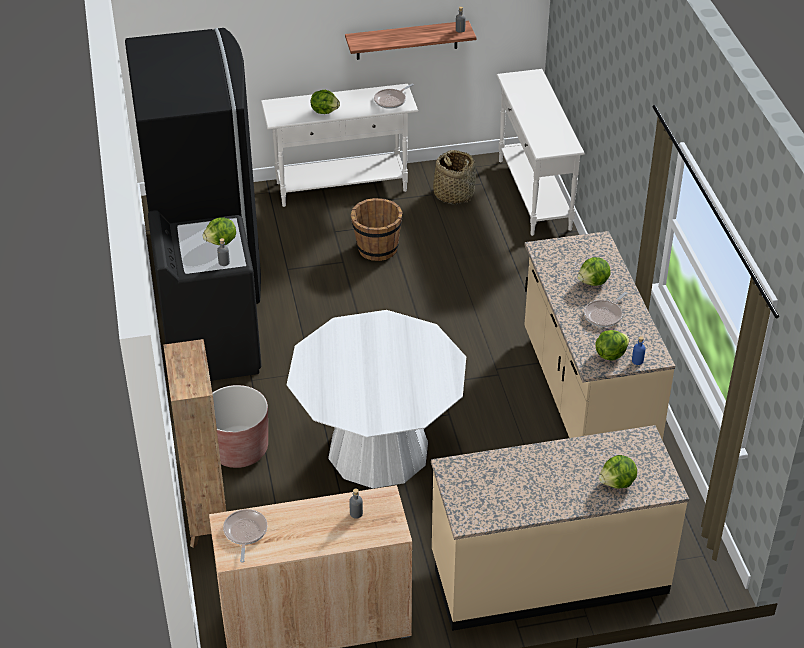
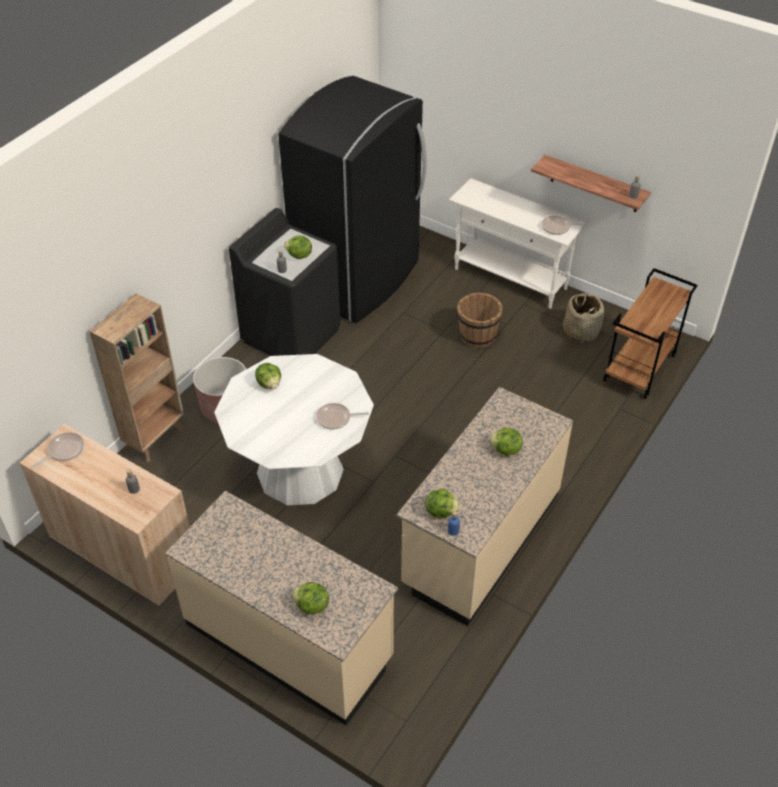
camera: 45 degrees right, 5 degrees up
lettuce [310,90,340,114] -> lettuce moved to [255,363,281,389]
white console table [496,69,585,236] -> brown cart [603,268,698,399]
frying pan [584,292,628,327] -> frying pan moved to [316,403,369,430]

